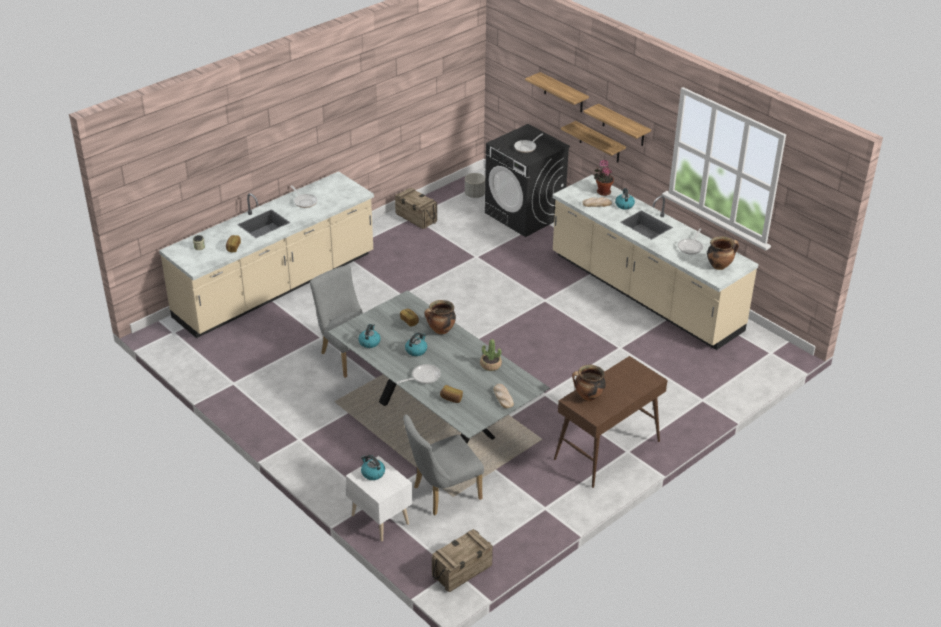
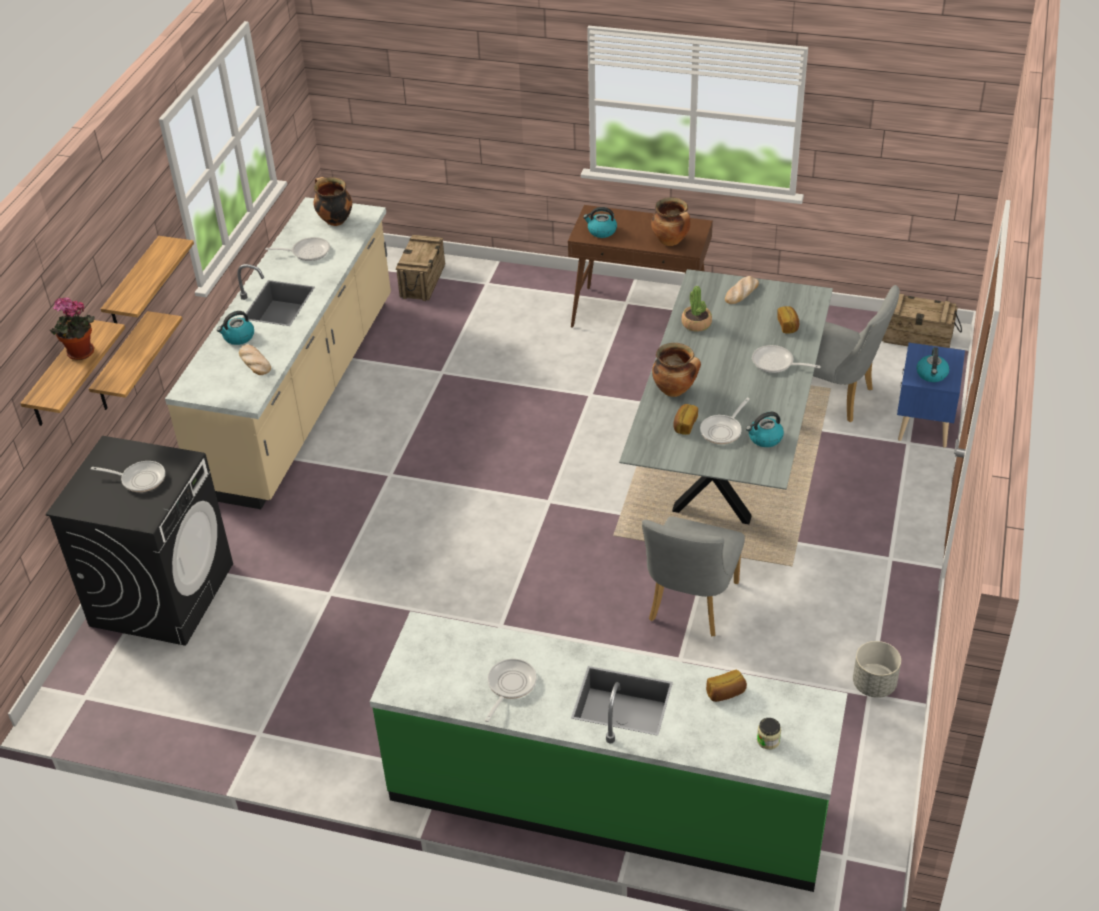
camera: 120 degrees left, 5 degrees up
beige counter [159,171,374,338] -> green counter [370,611,848,892]
white nightstand [346,456,412,541] -> blue nightstand [897,343,965,448]
crate [395,188,437,229] -> crate moved to [396,235,445,301]
kettle [405,332,427,356] -> kettle moved to [583,207,617,238]
grey planter [465,173,485,198] -> grey planter moved to [853,641,901,698]
potted plant [594,160,614,196] -> potted plant moved to [50,297,95,360]
none -> frying pan [700,398,750,444]

